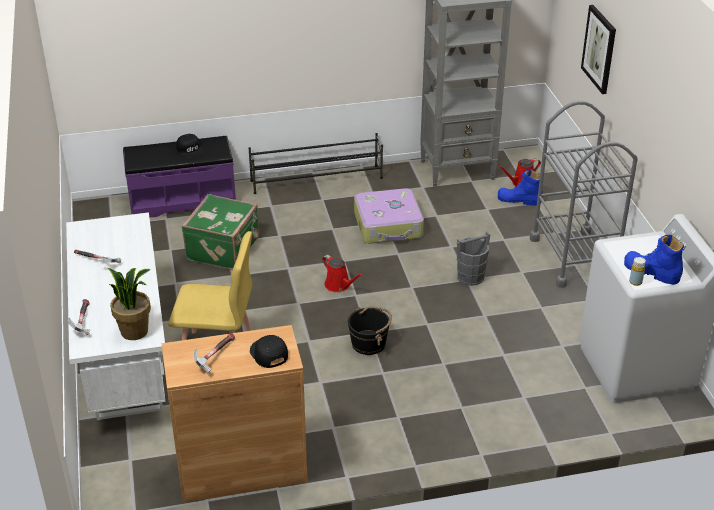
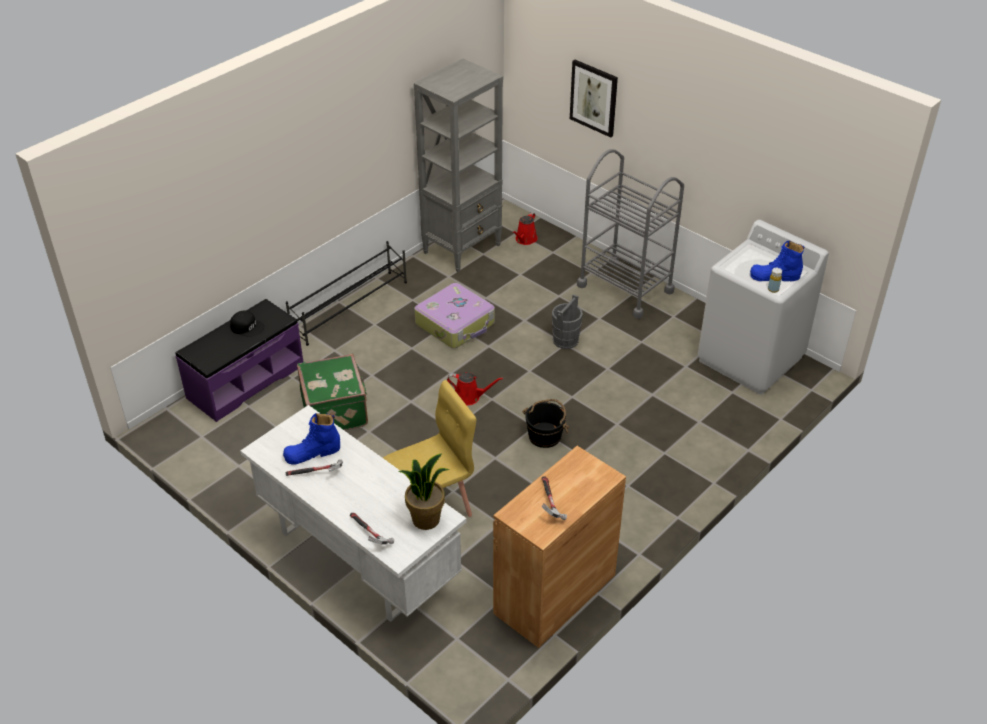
camera: 35 degrees left, 5 degrees up
black cap [250,335,288,368] -> none
blue boot [498,169,543,206] -> blue boot moved to [283,413,340,465]

